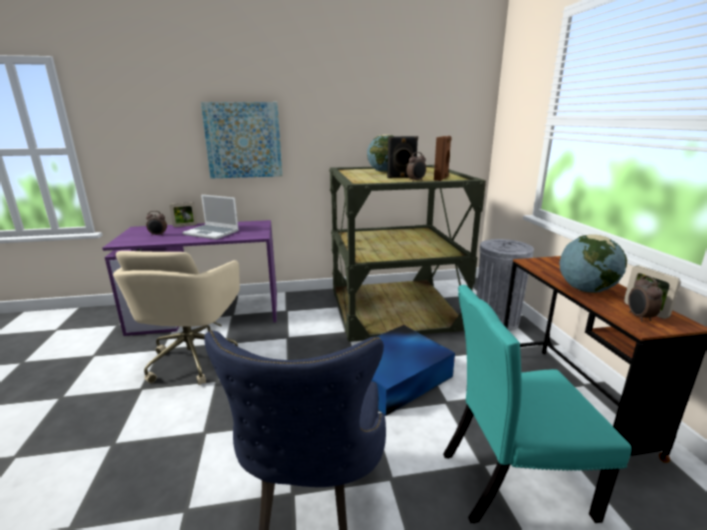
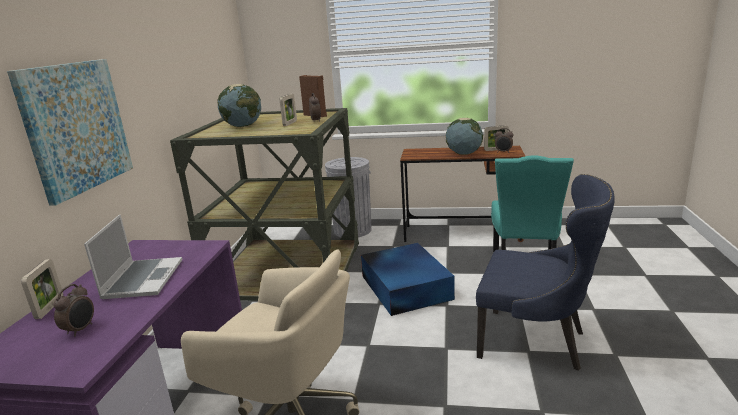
camera: 70 degrees left, 0 degrees up
laptop [182,194,239,240] -> laptop turned 45 degrees counterclockwise [84,214,182,299]
black speaker [387,136,418,178] -> picture frame [280,94,297,126]

